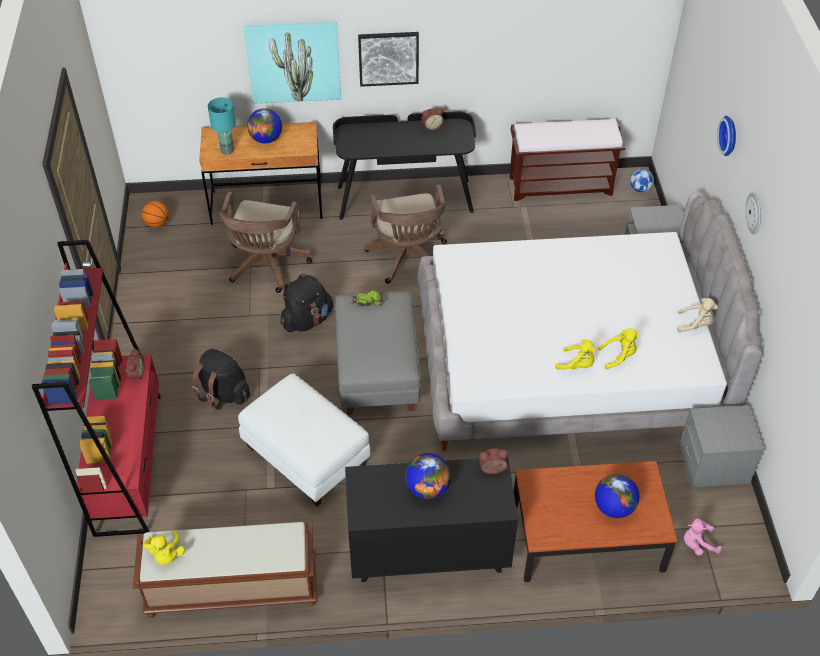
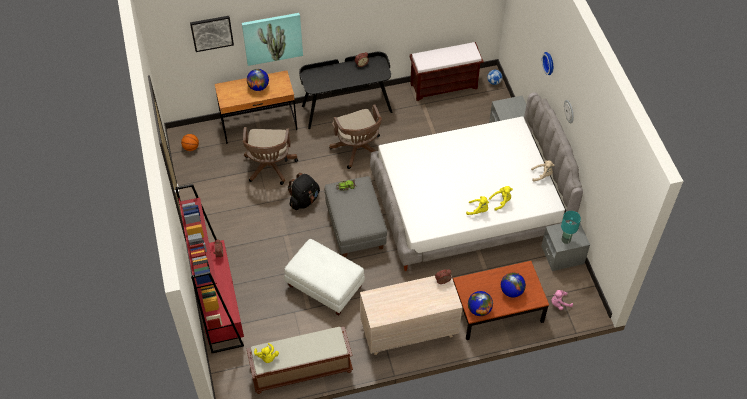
camera: 10 degrees left, 5 degrees up
black backpack [192,349,250,410] -> none
turquoise table lamp [208,97,236,155] -> turquoise table lamp moved to [561,211,581,244]
black dresser [345,457,518,582] -> beige dresser [360,276,463,355]
picture [358,32,419,87] -> picture moved to [190,16,234,52]
globe [405,453,451,499] -> globe moved to [468,291,493,316]

